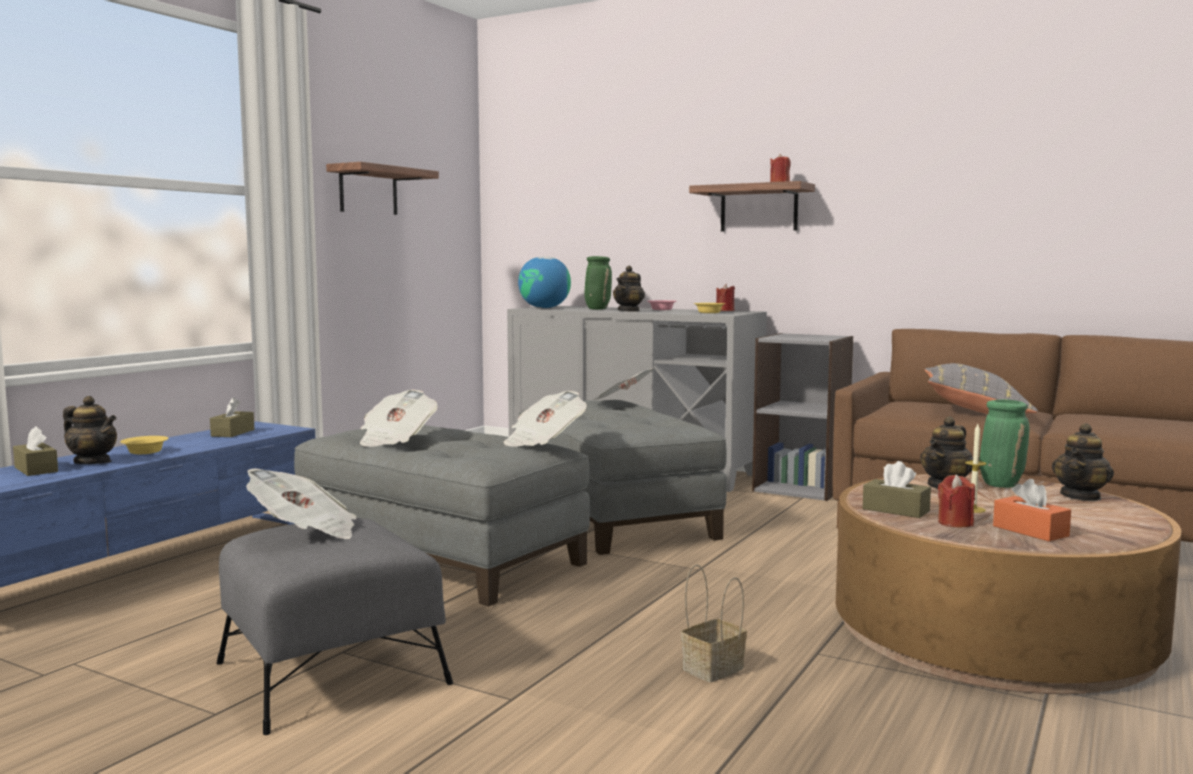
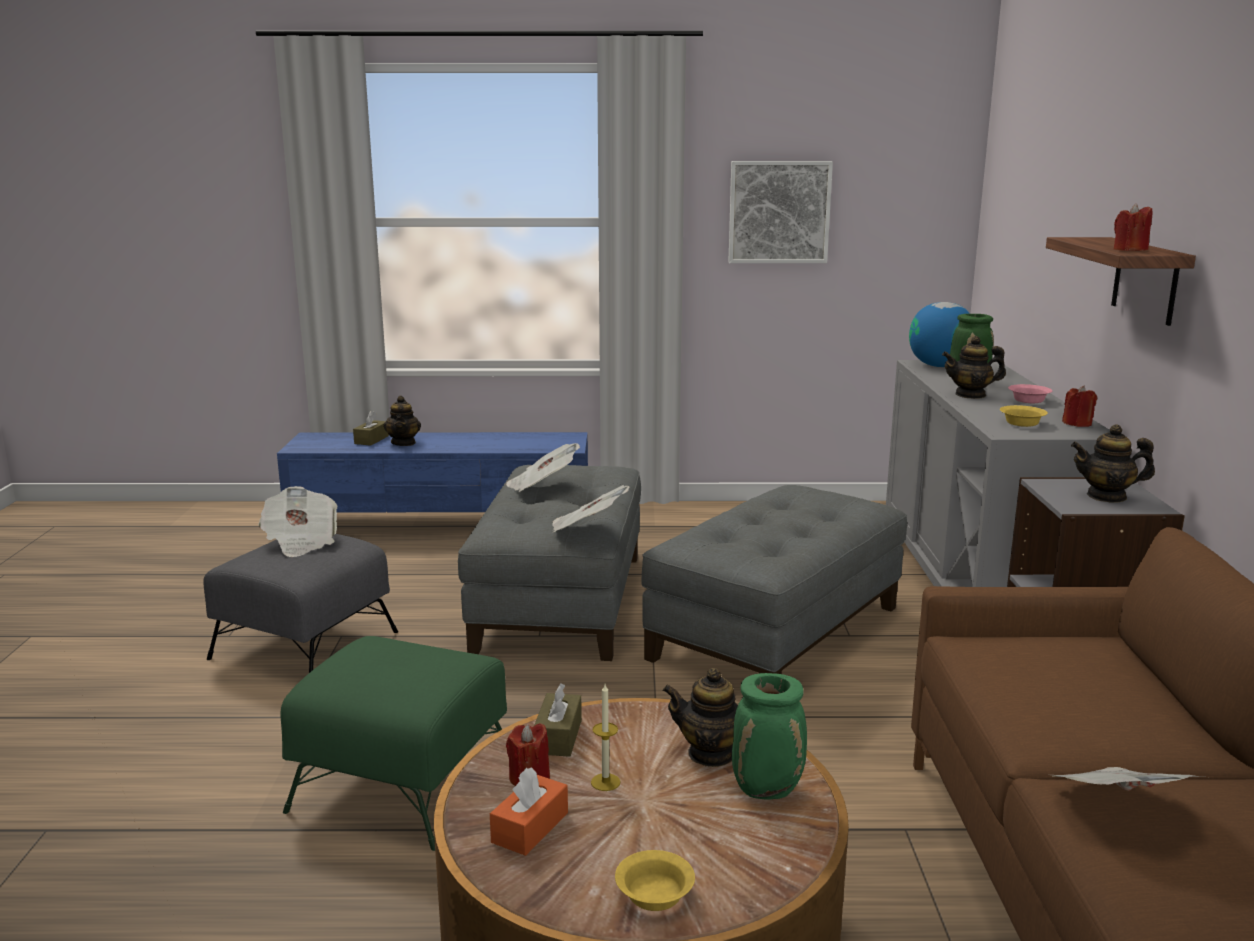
camera: 60 degrees right, 10 degrees up
yellow bowl [120,436,168,454] -> yellow bowl moved to [615,850,695,911]
brown tissue box [210,397,254,437] -> none
shelf [326,162,439,215] -> picture [728,161,833,263]
newspaper [594,367,654,400] -> newspaper moved to [1053,767,1203,791]
basket [681,564,747,682] -> green ottoman [280,636,507,851]
grey pillow [925,363,1038,414] -> none
teapot [1052,423,1114,502] -> teapot moved to [1071,425,1155,502]

